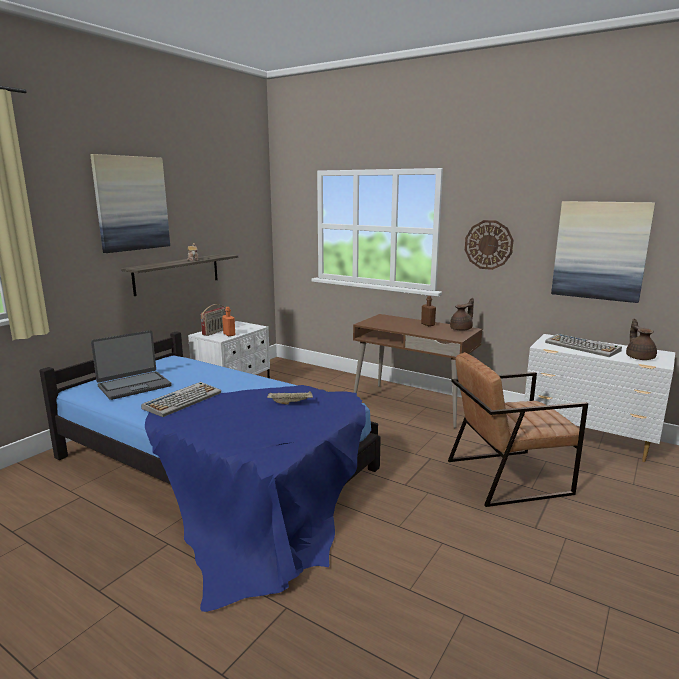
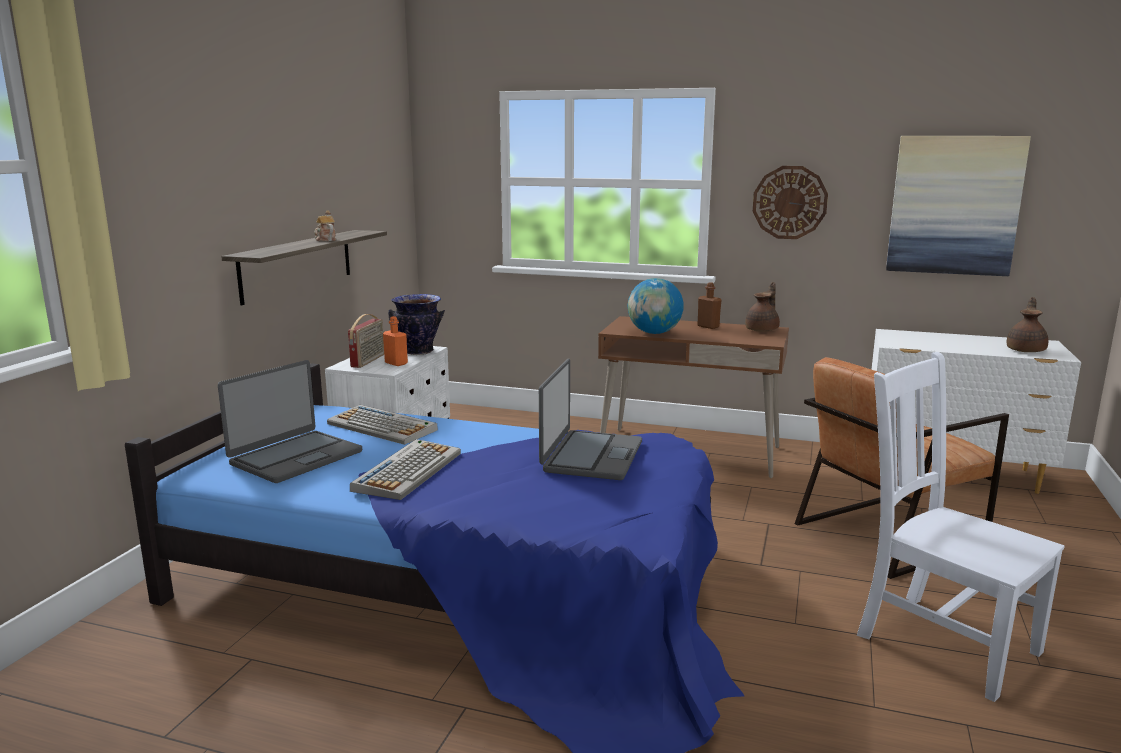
camera: 15 degrees left, 0 degrees up
picture [90,154,170,253] -> none
beige tray [267,391,313,404] -> laptop [539,359,642,480]
keyboard [545,333,622,357] -> keyboard moved to [327,405,438,445]
brown teapot [626,319,657,360] -> brown teapot turned 45 degrees clockwise [1006,297,1049,352]
none -> vase [388,294,445,355]
none -> globe [628,278,684,334]
none -> white chair [857,352,1065,702]

